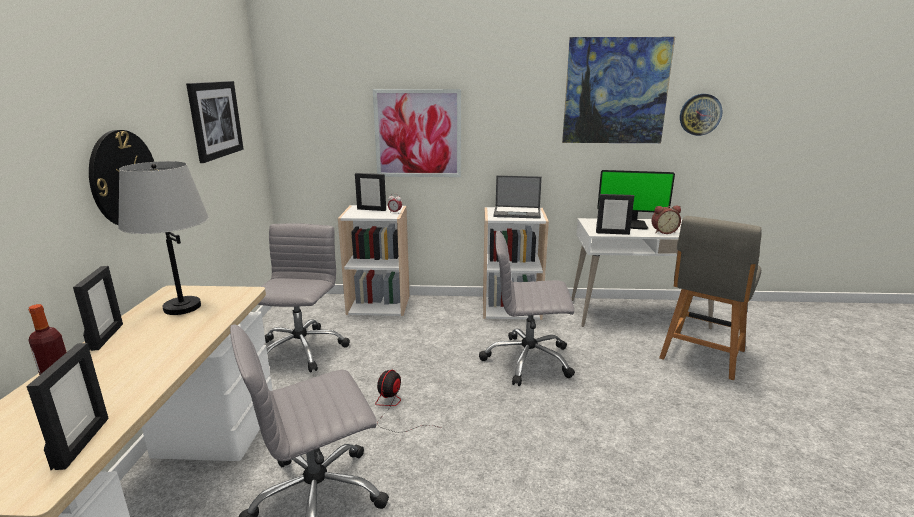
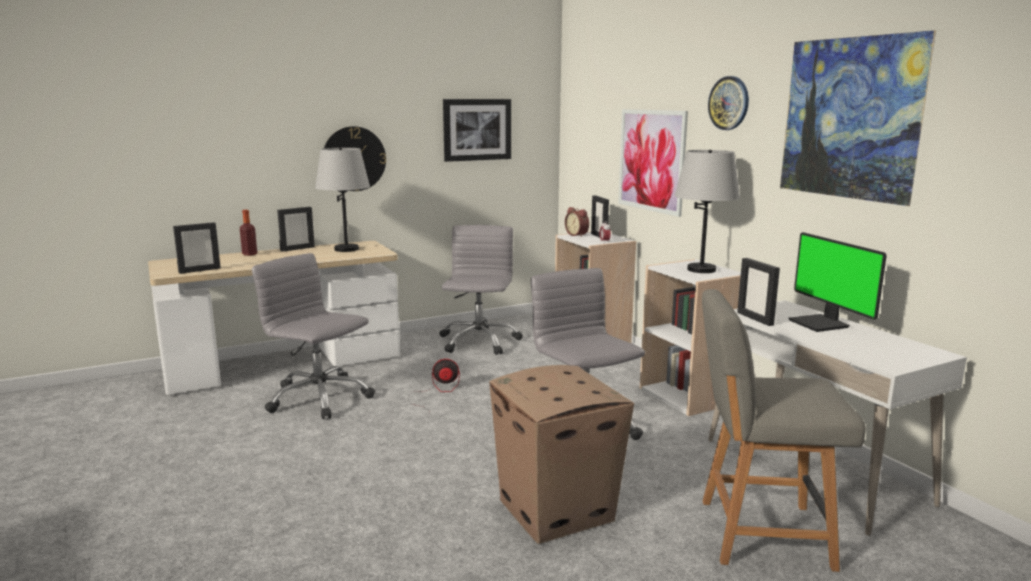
camera: 60 degrees right, 5 degrees down
grey office chair [257,223,350,372] -> grey office chair turned 60 degrees counterclockwise [439,225,523,355]
laptop [493,175,542,219] -> grey table lamp [674,150,740,273]
alarm clock [651,206,681,234] -> alarm clock moved to [565,207,589,237]
wall clock [680,94,723,136] -> wall clock moved to [708,76,749,130]
none -> cardboard box [489,365,634,544]

